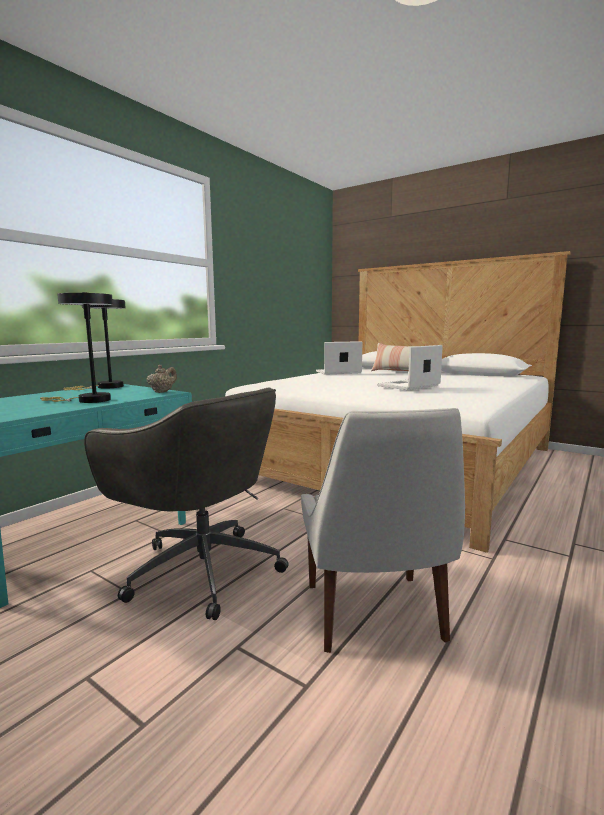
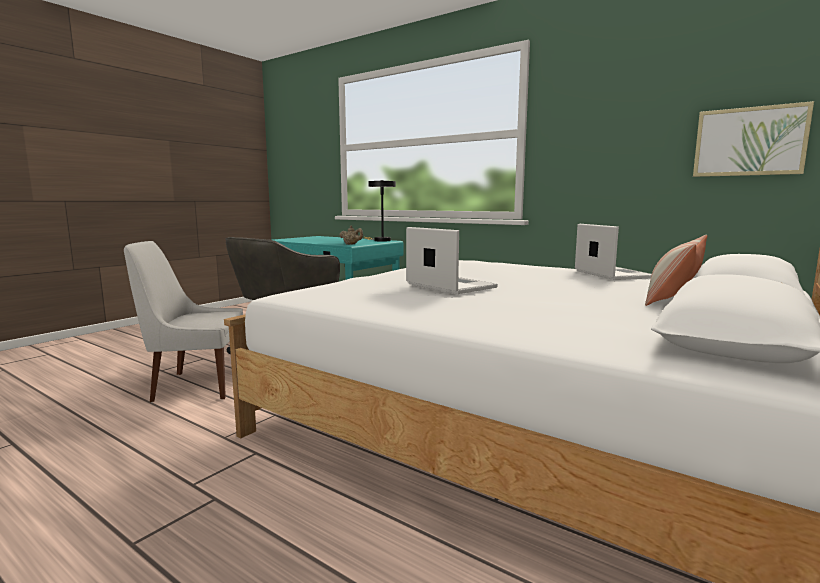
camera: 90 degrees right, 0 degrees up
black table lamp [40,292,113,403] -> none
none -> picture [693,101,814,177]

